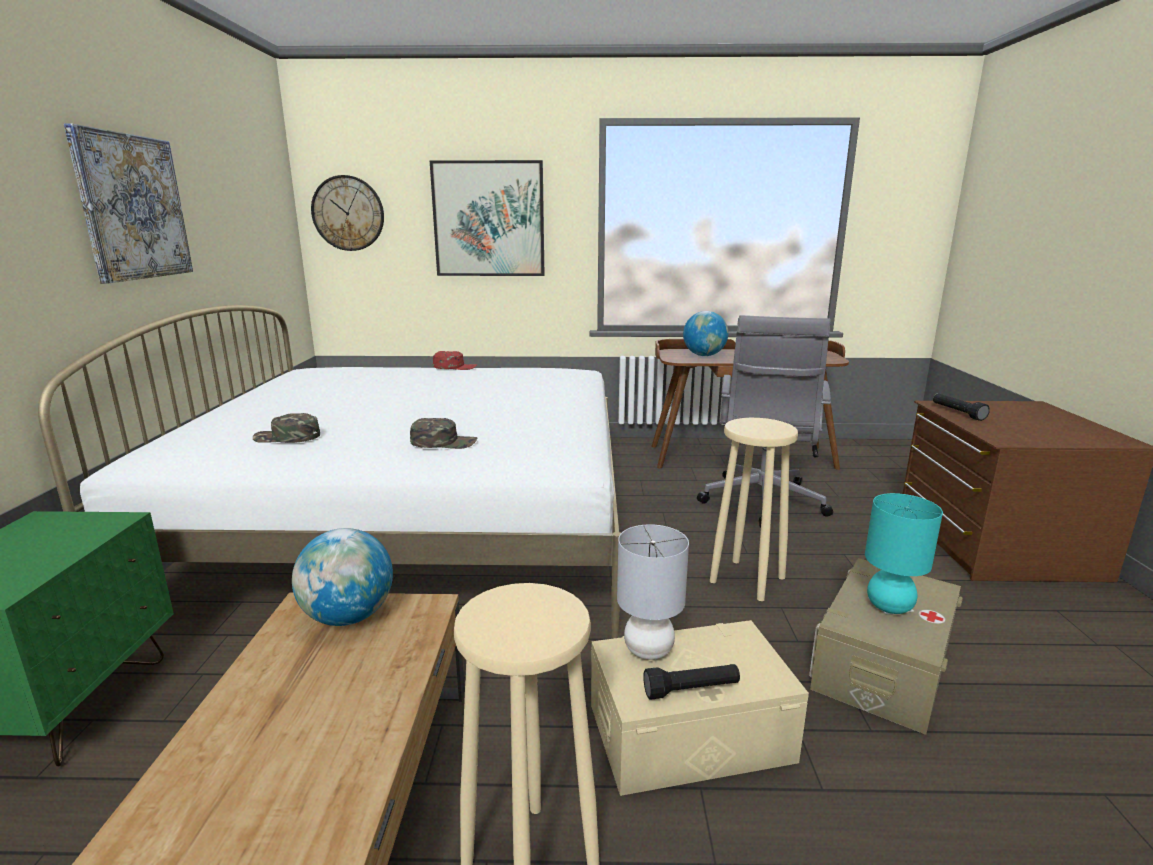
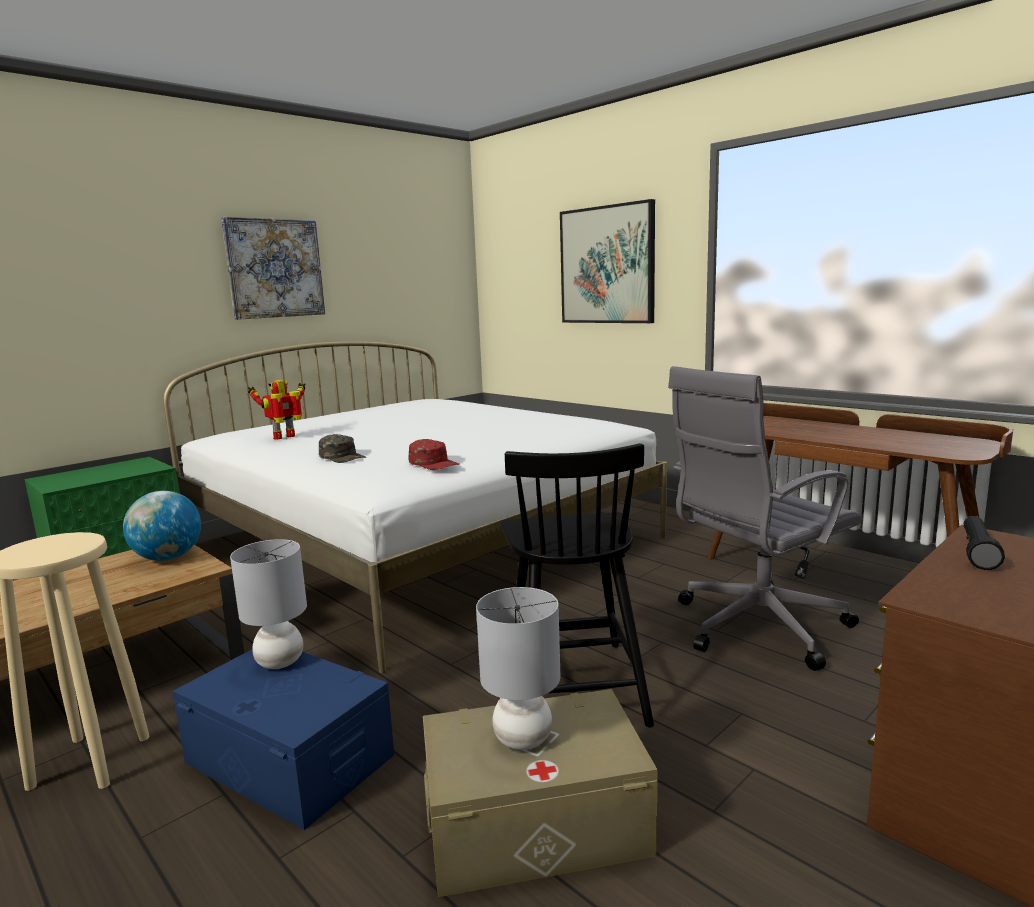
camera: 45 degrees right, 5 degrees down
green cap [253,413,320,443] -> toy robot [248,380,305,440]
wall clock [311,175,384,251] -> none
red cap [433,351,477,370] -> red cap moved to [408,439,460,470]
beige storage box [591,620,809,796] -> blue storage box [173,649,394,830]
black flashlight [643,664,740,700] -> none
globe [683,311,728,356] -> none
beige stool [710,418,798,601] -> black chair [501,443,654,728]
turquoise table lamp [865,493,943,614] -> grey table lamp [476,587,560,750]

